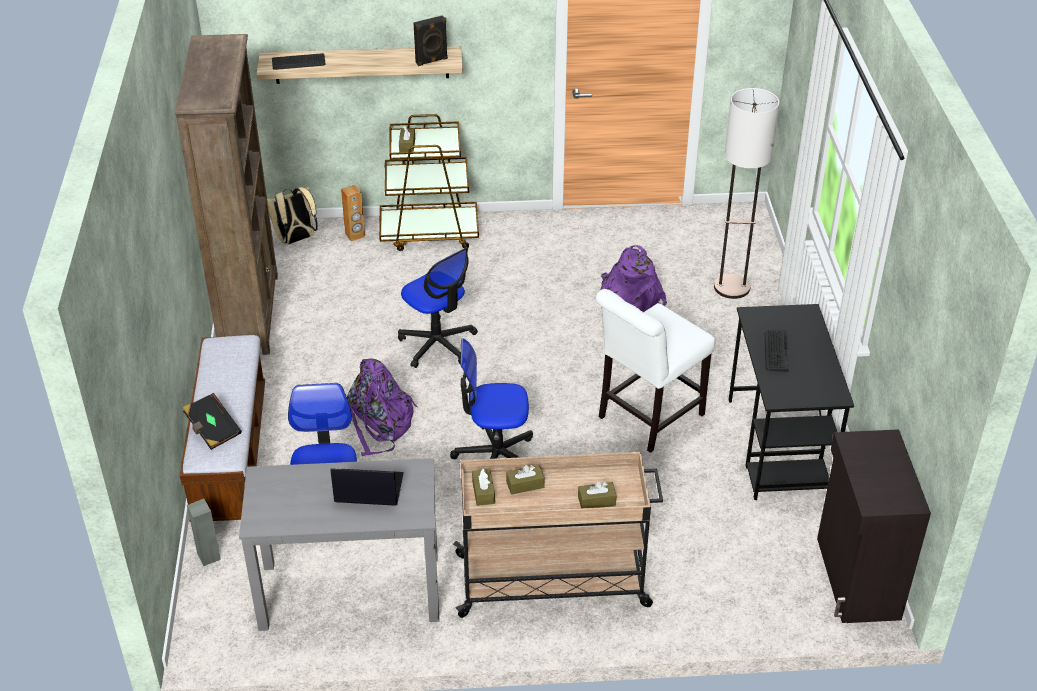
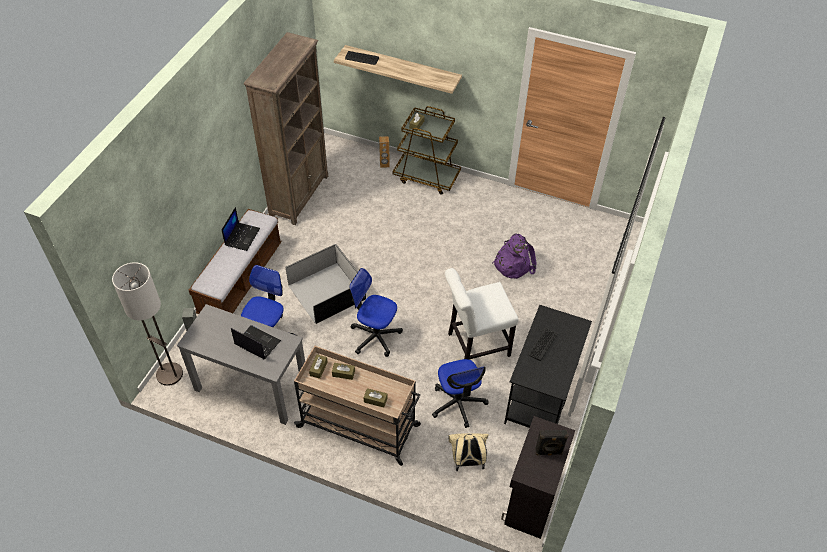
camera: 25 degrees right, 10 degrees up
black book [183,393,242,450] -> none
beige backpack [267,187,317,245] -> beige backpack moved to [449,433,489,471]
purple backpack [347,359,418,456] -> black storage box [285,244,366,324]
office chair [398,247,478,368] -> office chair moved to [432,359,489,428]
black speaker [413,15,448,66] -> black speaker moved to [535,430,569,455]
floor lamp [714,88,780,299] -> floor lamp moved to [112,262,183,386]
none -> laptop [221,207,260,251]

